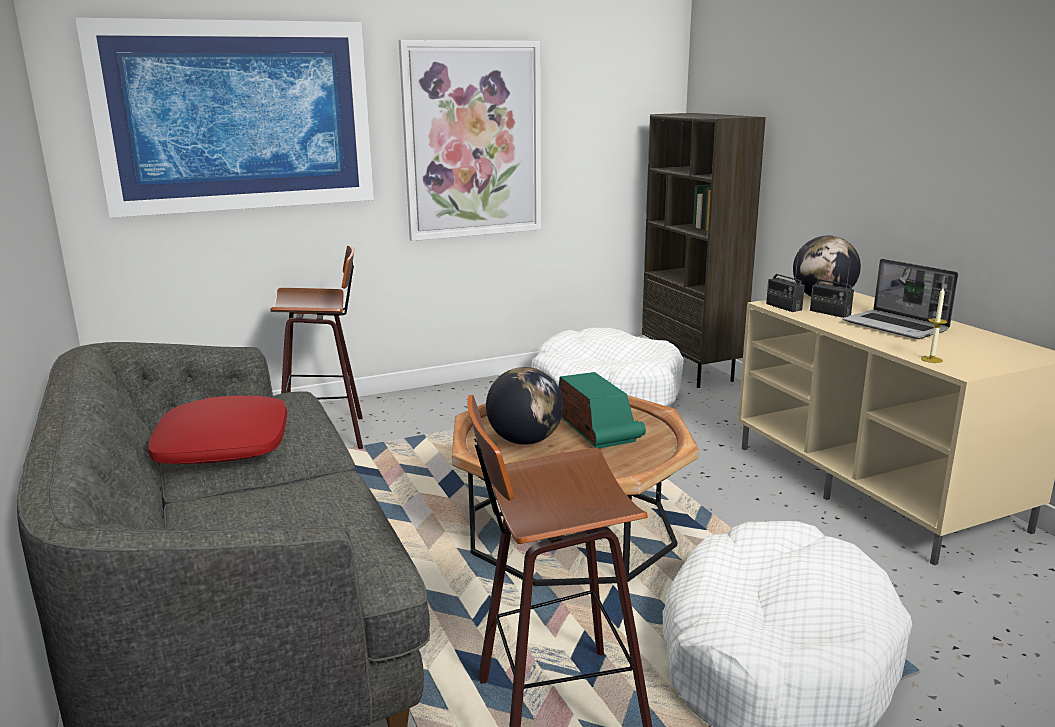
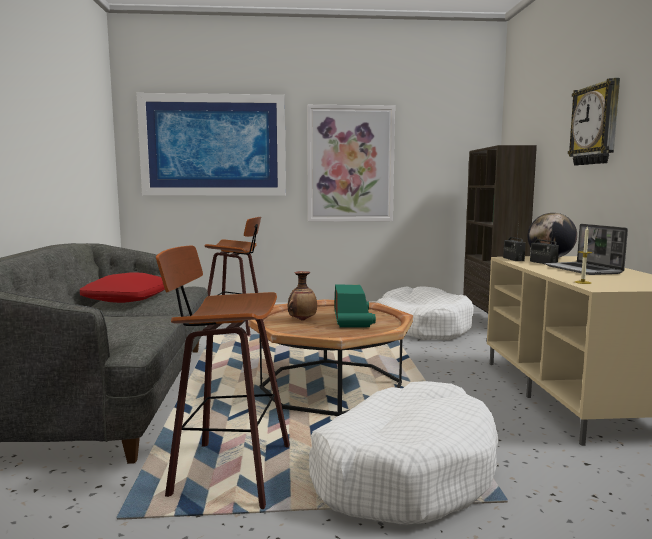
camera: 20 degrees right, 10 degrees down
globe [486,367,564,445] -> vase [288,271,317,321]
none -> wall clock [568,78,620,165]

